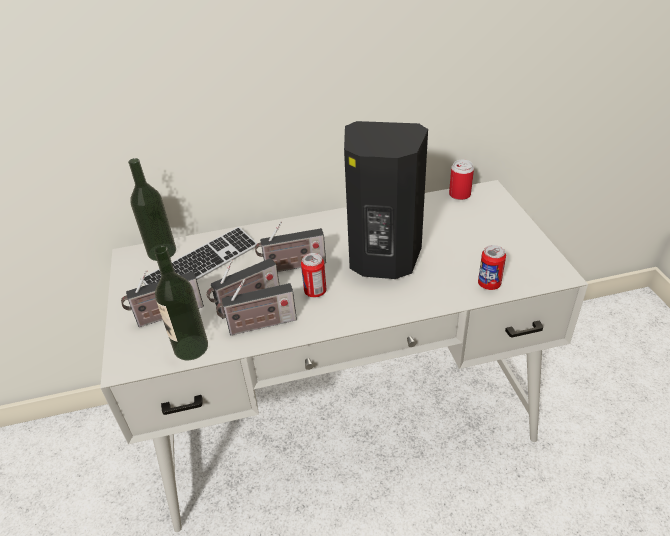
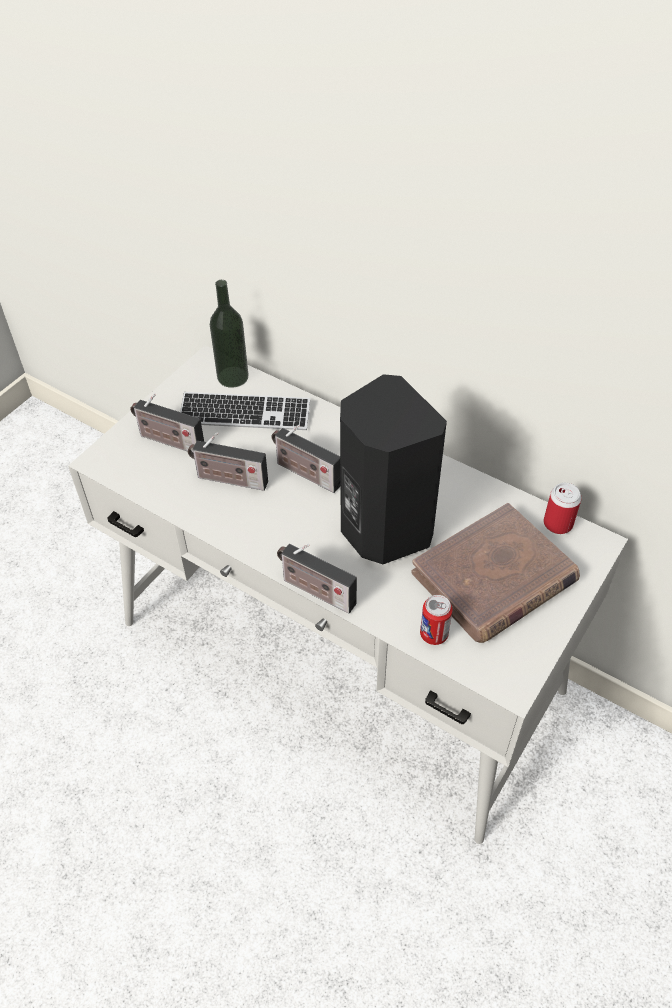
camera: 45 degrees right, 10 degrees up
bottle [154,246,208,360] -> none
radio [216,279,297,335] -> radio moved to [277,544,357,614]
can [301,253,326,297] -> none
none -> brown book [411,503,580,643]

